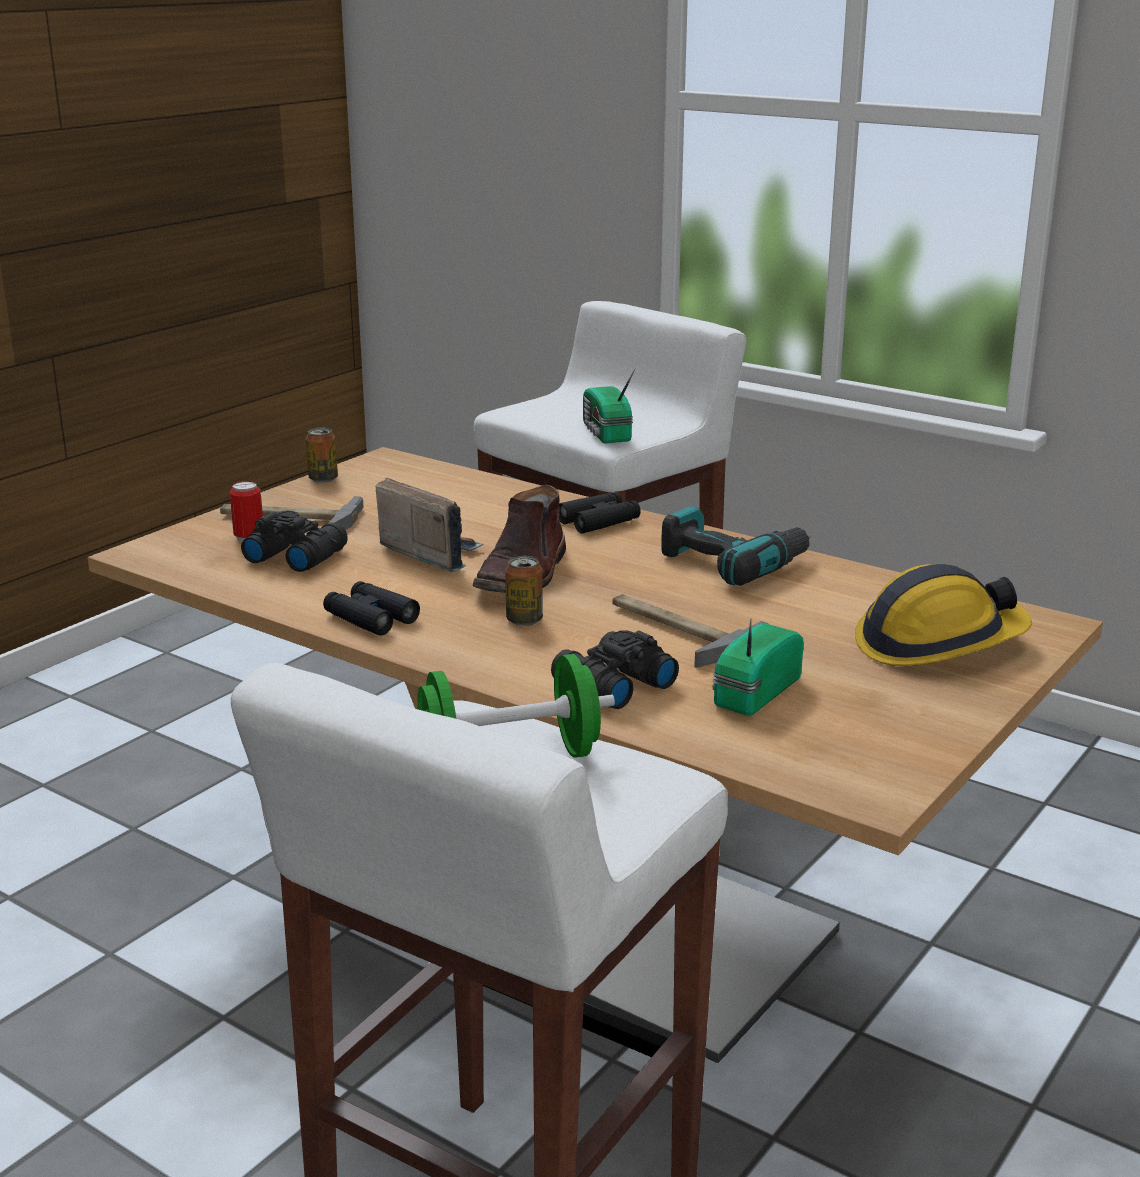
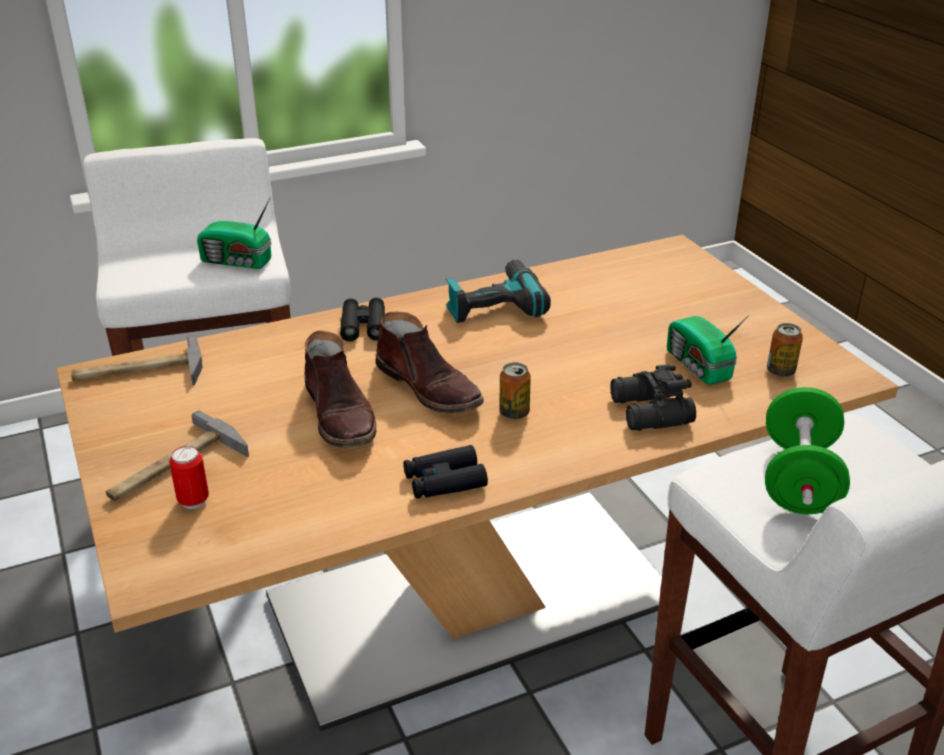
camera: 60 degrees left, 10 degrees up
black binoculars [241,510,348,572] -> none
can [306,427,338,483] -> can moved to [767,323,803,377]
radio [376,478,483,572] -> brown boot [305,331,376,448]
hammer [612,594,768,668] -> hammer moved to [71,335,203,386]
hard hat [855,564,1032,666] -> none

